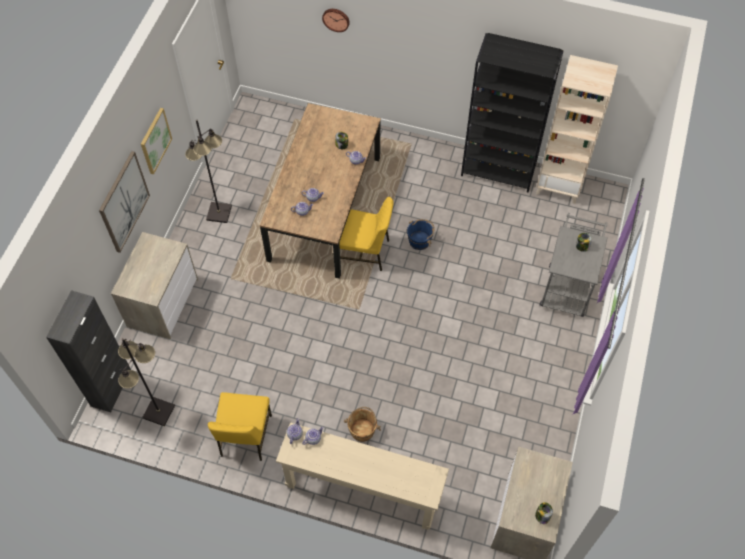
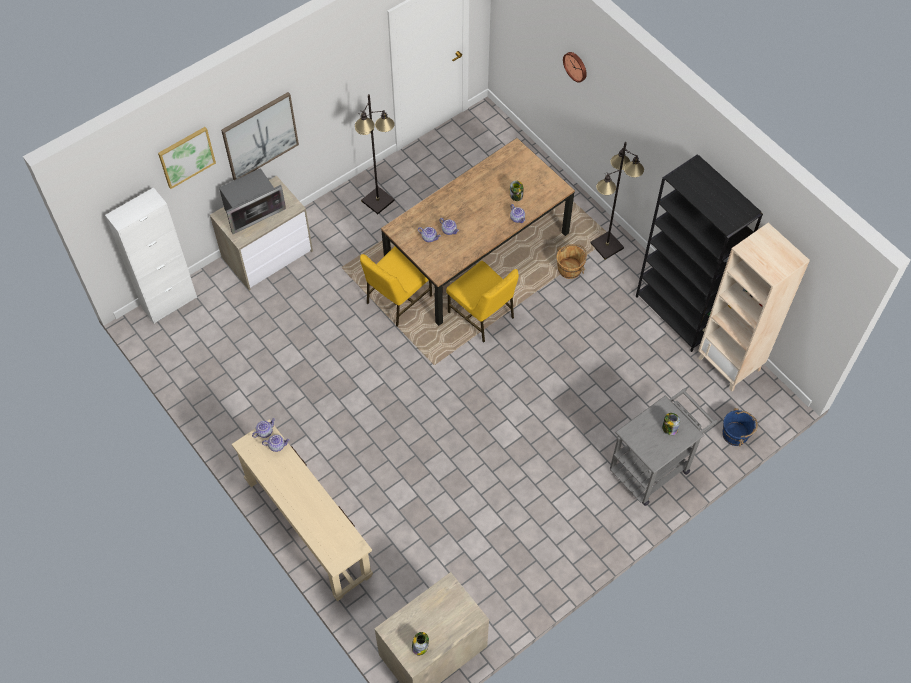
camera: 35 degrees right, 0 degrees up
black cabinet [46,290,131,412] -> white cabinet [105,187,197,324]
black floor lamp [118,338,175,426] -> black floor lamp moved to [590,142,644,260]
picture [141,108,172,174] -> picture moved to [158,127,216,189]
yellow chair [208,392,272,461] -> yellow chair moved to [360,246,432,326]
brown bucket [344,407,381,442] -> brown bucket moved to [557,244,587,279]
blue bucket [407,219,435,250] -> blue bucket moved to [722,408,758,447]
none -> microwave [219,168,286,234]

